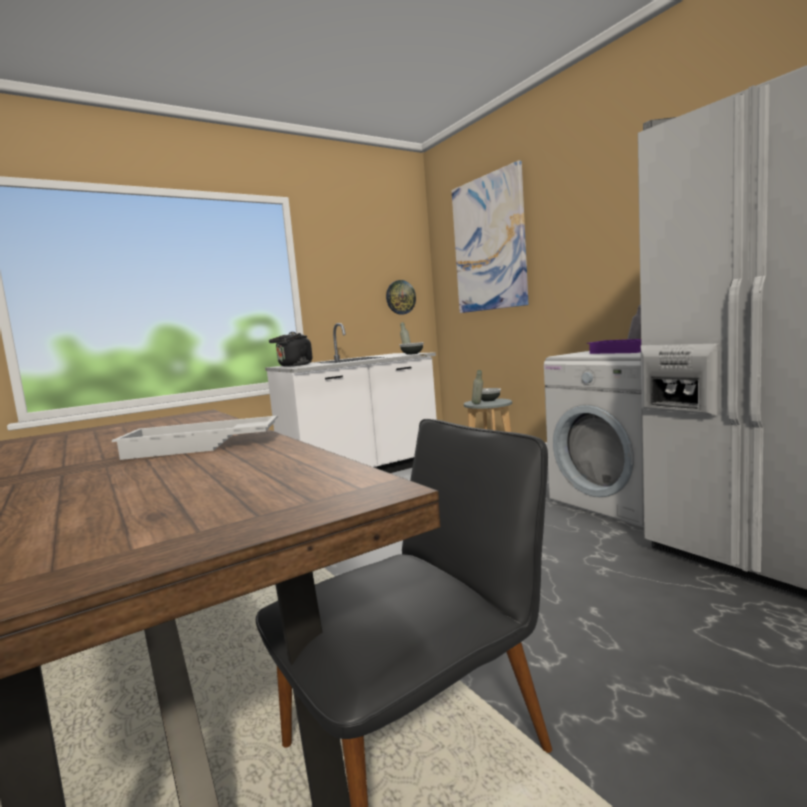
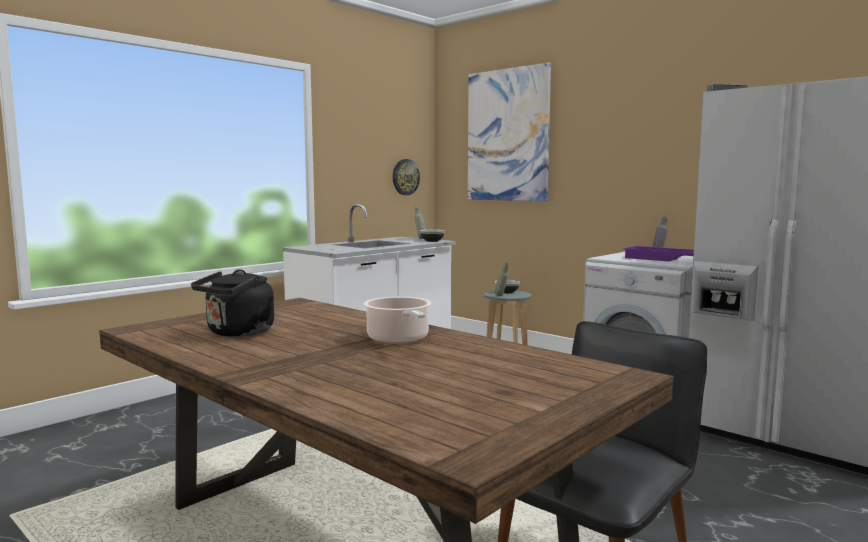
camera: 15 degrees left, 0 degrees up
white tray [112,415,278,460] -> cooking pot [363,297,432,344]
black kettle [269,332,312,367] -> black kettle moved to [191,269,274,337]

